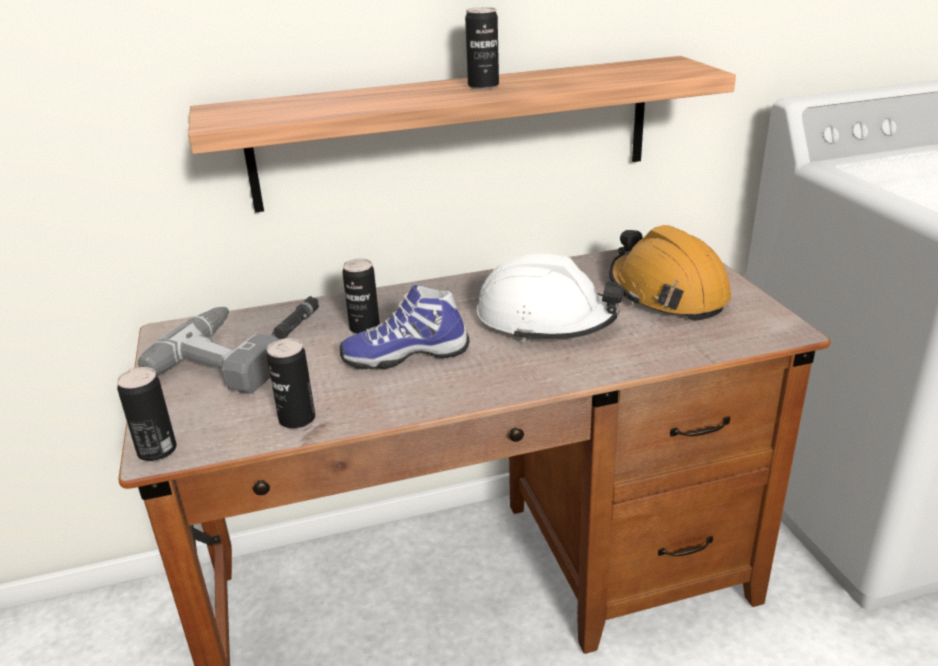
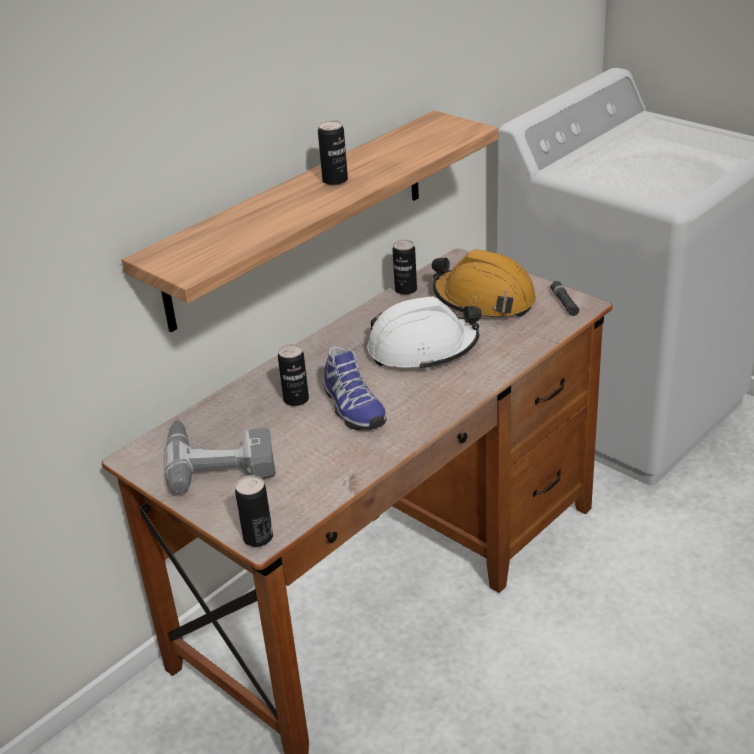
camera: 30 degrees left, 5 degrees up
can [267,338,315,429] -> can moved to [392,240,417,295]
black flashlight [272,296,319,339] -> black flashlight moved to [550,281,579,316]
shoe [340,285,469,370] -> shoe turned 75 degrees counterclockwise [324,347,386,431]

